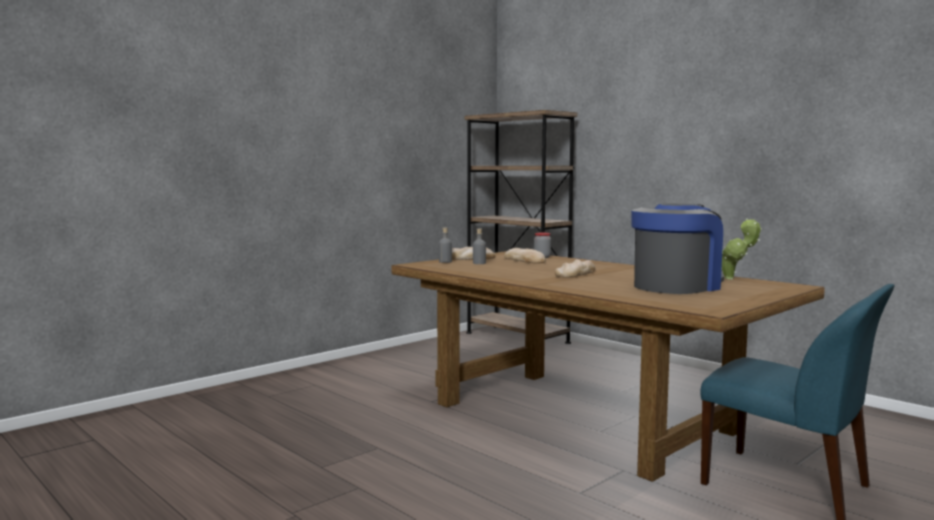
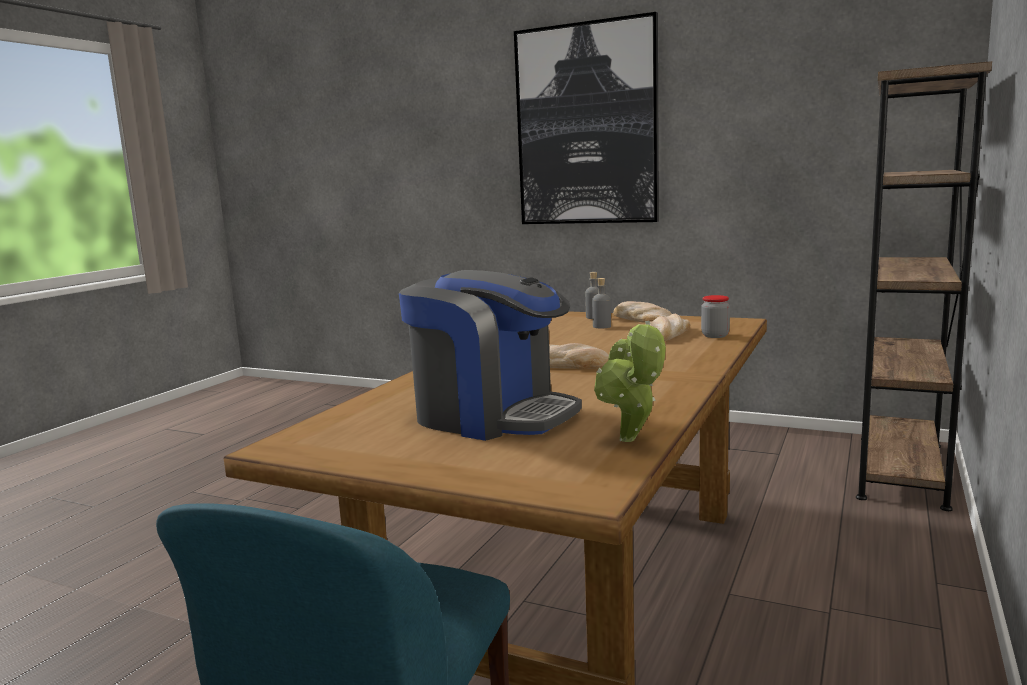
camera: 70 degrees right, 5 degrees up
none -> picture [514,12,659,224]

